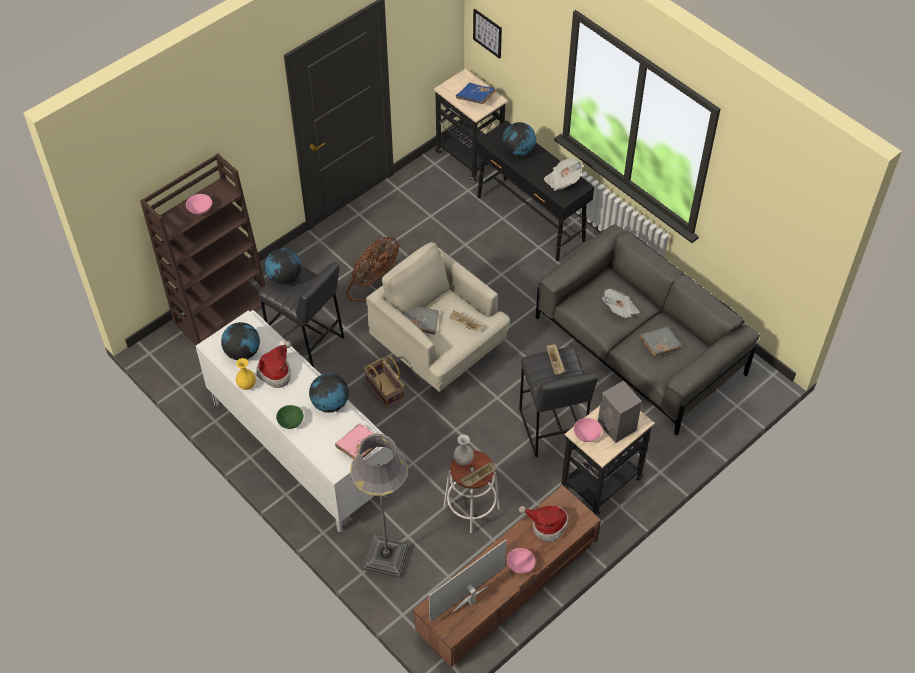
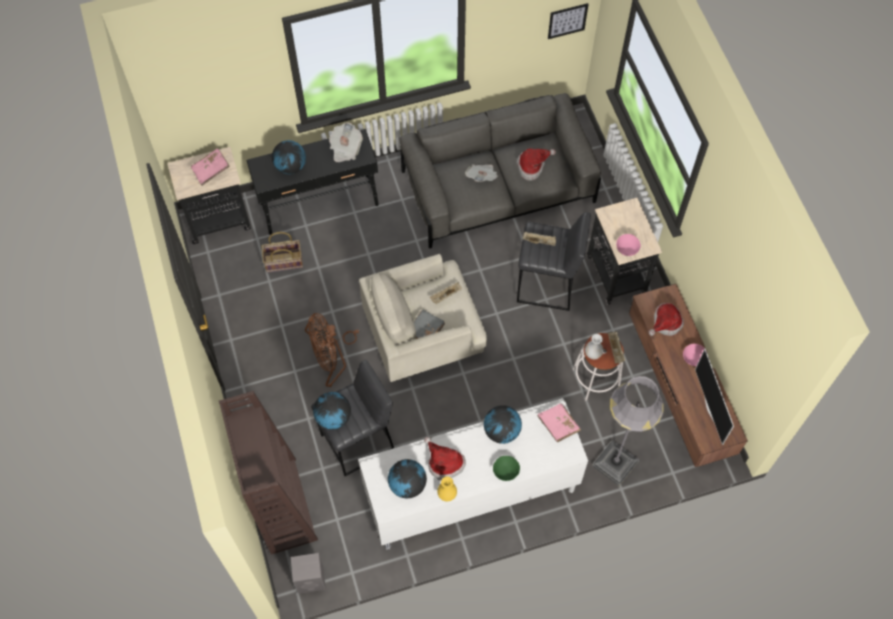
camera: 65 degrees left, 10 degrees up
pink bowl [186,194,212,215] -> none
basket [364,355,405,409] -> basket moved to [261,232,303,273]
blue book [456,83,496,104] -> pink book [191,148,230,186]
picture [473,9,502,59] -> picture moved to [548,3,588,39]
grey speaker [598,381,642,443] -> grey speaker moved to [291,553,326,594]
grey book [639,327,681,357] -> hat [517,148,556,181]

